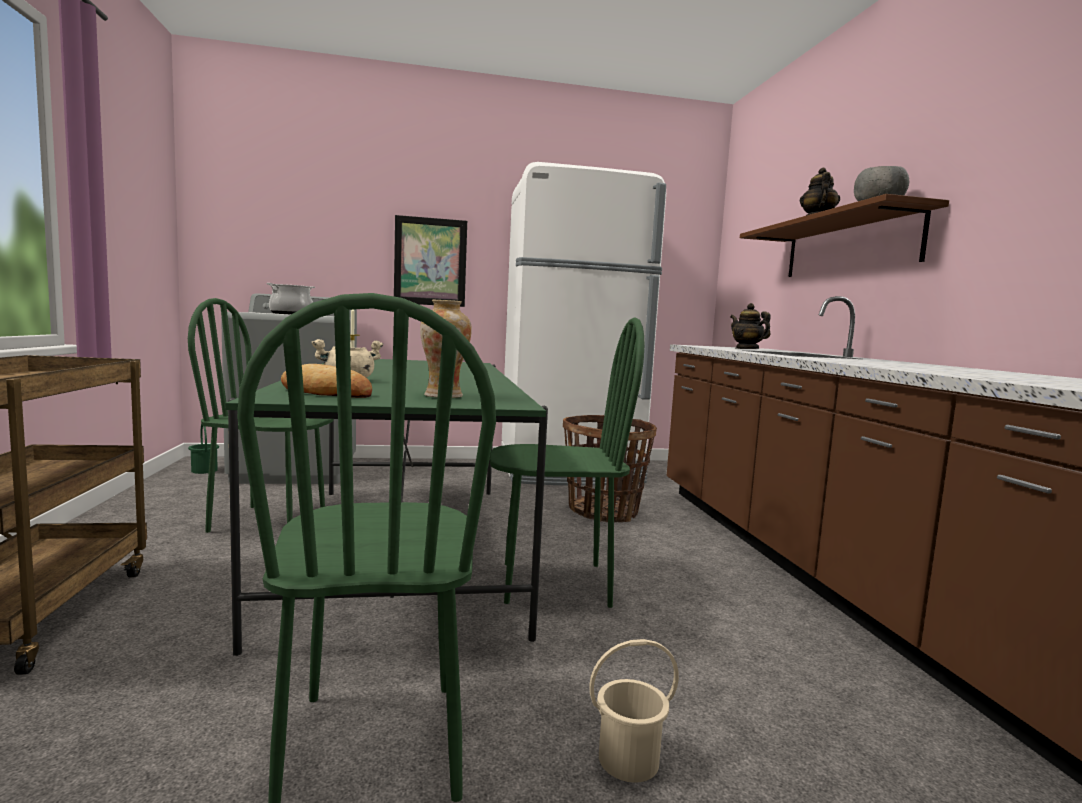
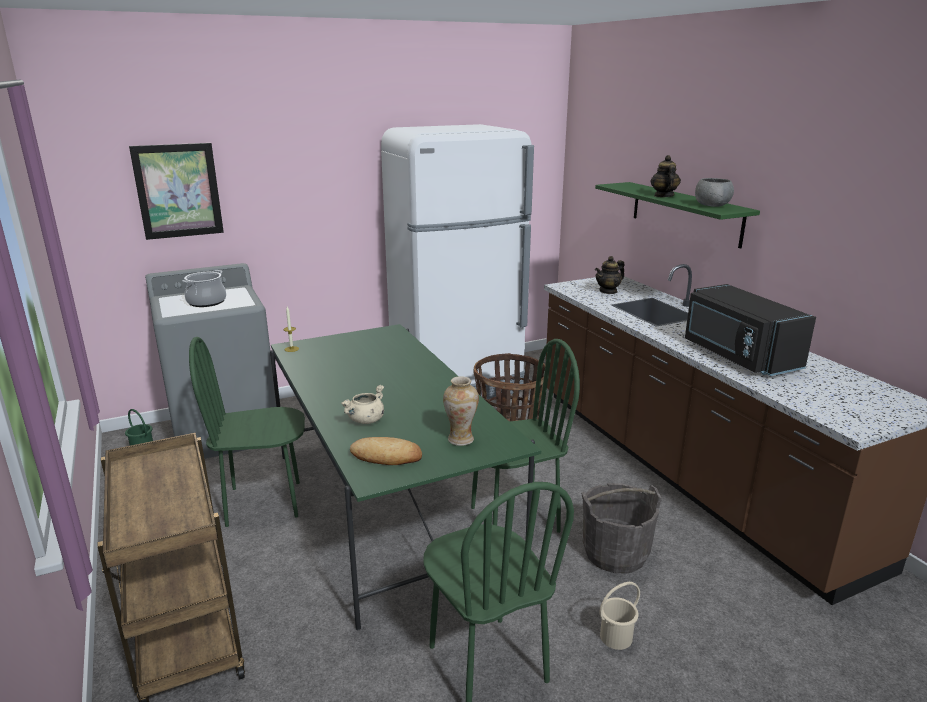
camera: 15 degrees left, 15 degrees up
picture [394,215,467,307] -> picture moved to [129,143,224,240]
teapot [730,303,771,349] -> teapot turned 75 degrees counterclockwise [595,256,624,294]
brown shelf [740,194,949,277] -> green shelf [595,182,760,249]
none -> grey bucket [581,483,662,574]
none -> black microwave [685,284,816,376]

